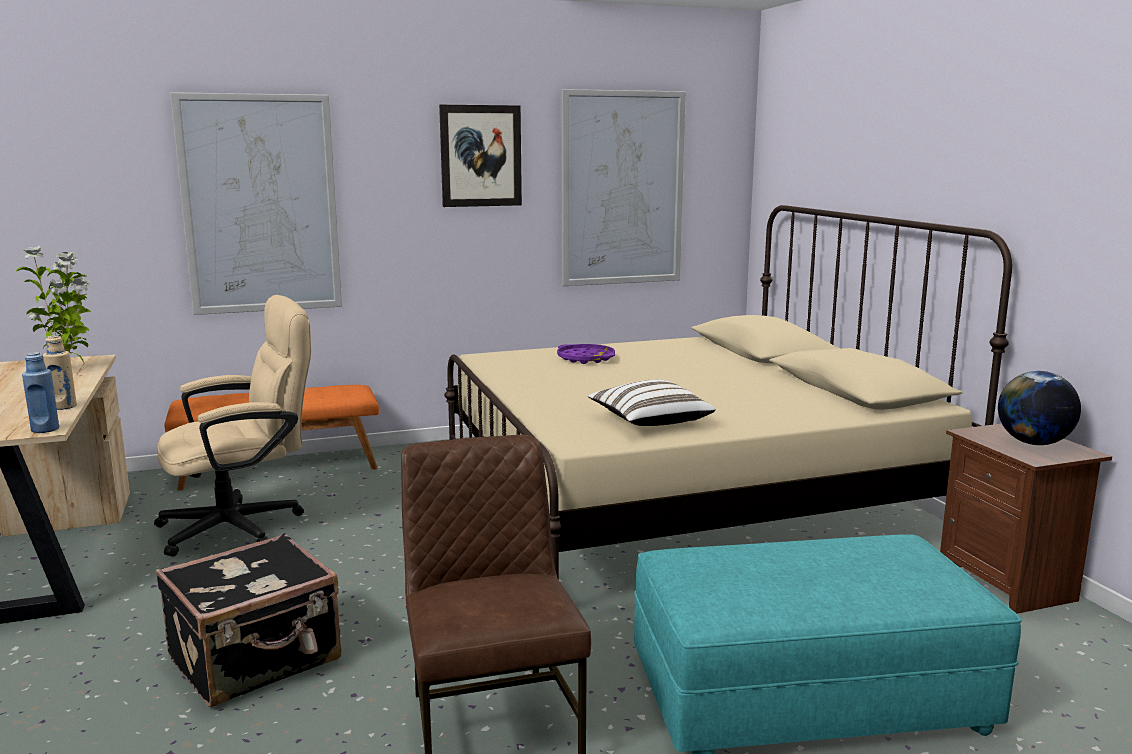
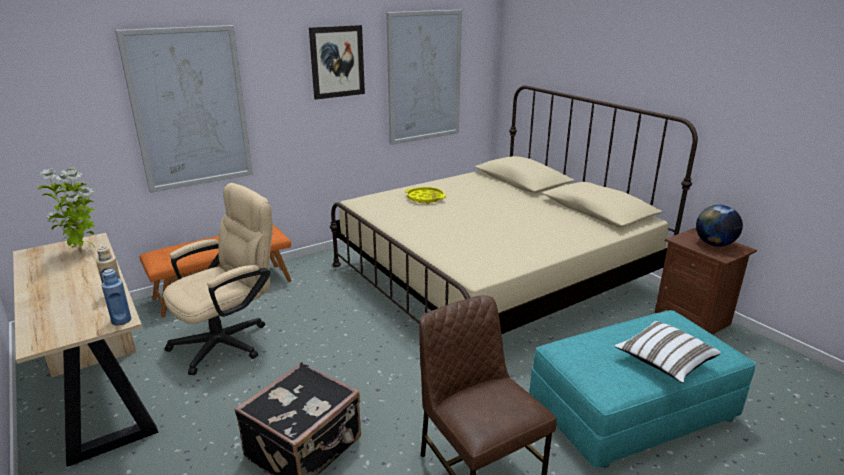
camera: 15 degrees left, 10 degrees up
purple tray [557,344,615,364] -> yellow tray [405,187,446,204]
white pillow [588,379,715,426] -> white pillow moved to [615,321,721,383]

